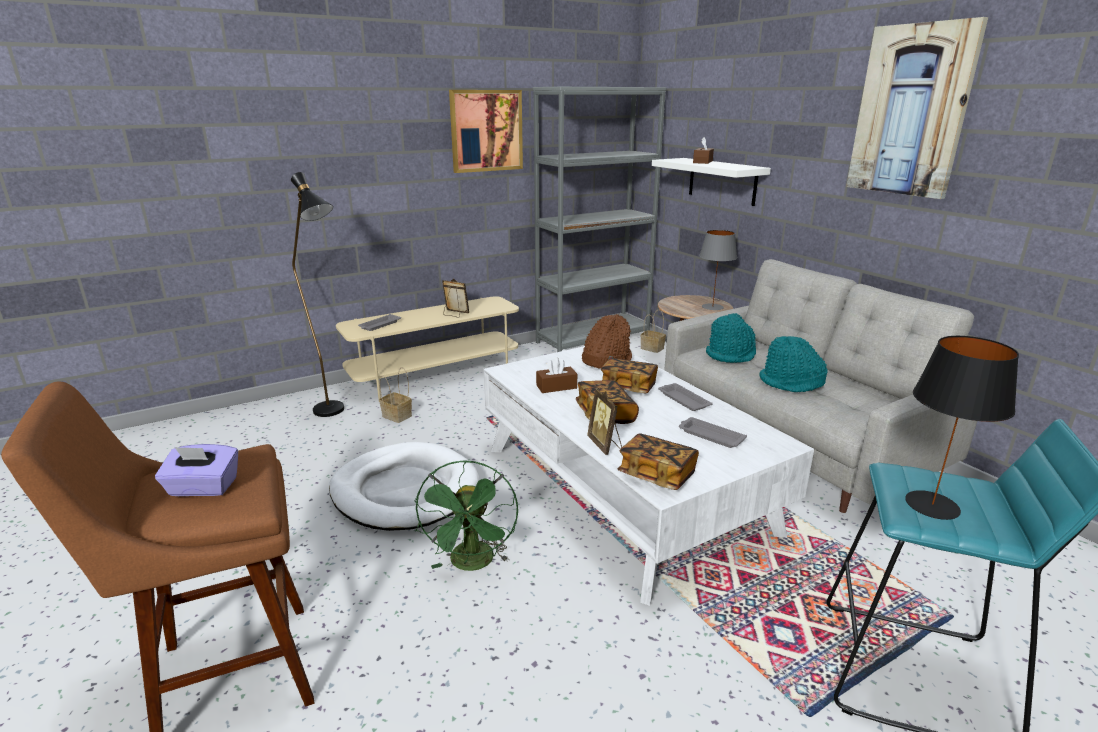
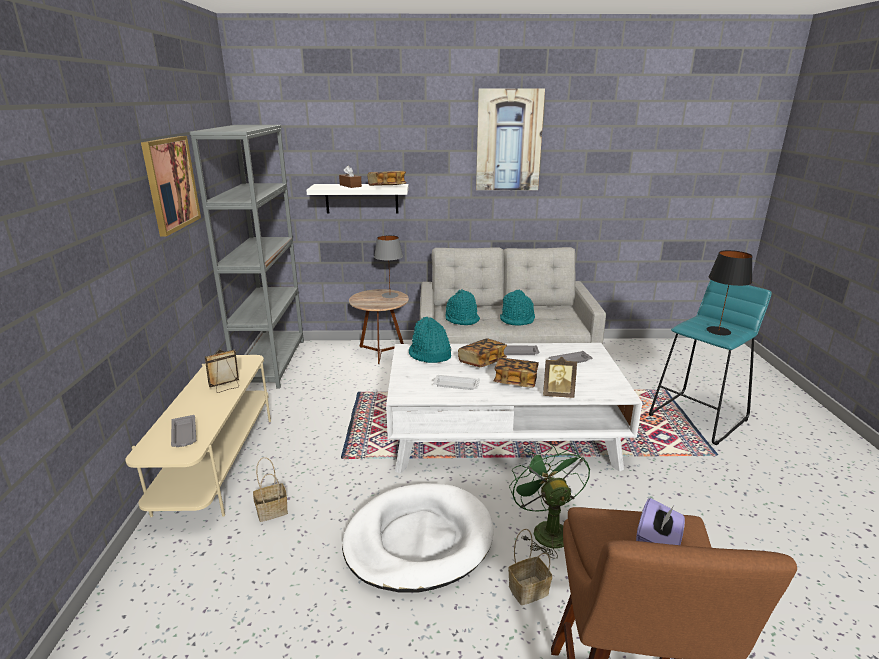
camera: 60 degrees left, 0 degrees up
black floor lamp [291,172,344,417] -> none
green fan [415,460,518,571] -> green fan turned 135 degrees counterclockwise [509,444,590,559]
brown tissue box [536,357,577,393] -> white tray [433,375,480,390]
brown hat [582,314,632,369] -> turquoise hat [409,317,451,363]
book [617,433,699,490] -> book moved to [367,171,406,186]
basket [640,310,666,353] -> basket moved to [508,529,552,605]

